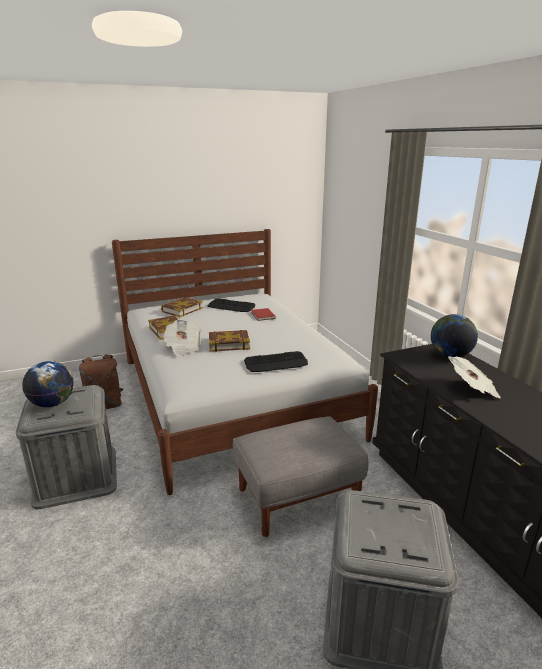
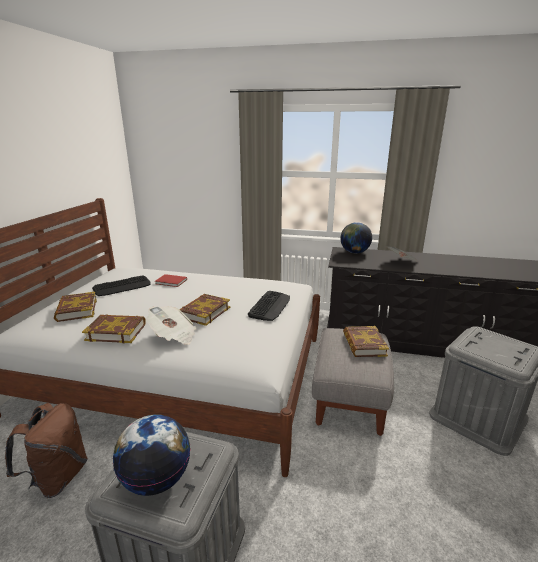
camera: 55 degrees left, 0 degrees up
none -> book [343,326,389,357]

